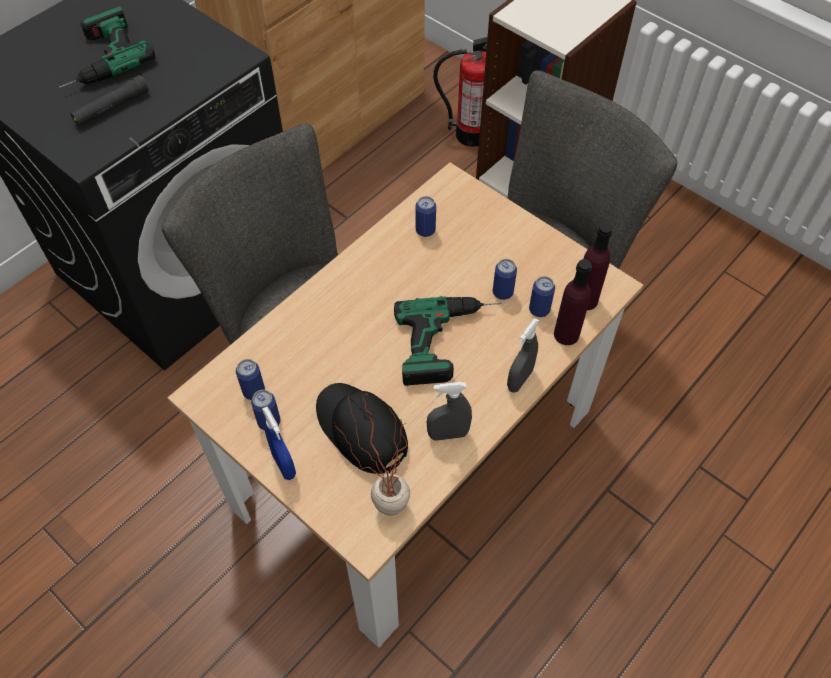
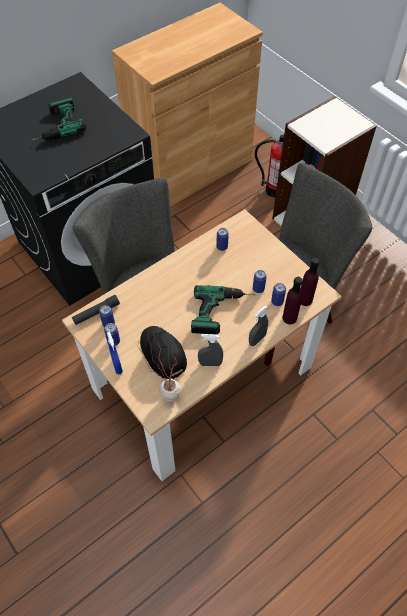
camera: 10 degrees right, 0 degrees up
black flashlight [71,75,149,126] -> black flashlight moved to [72,295,120,325]

